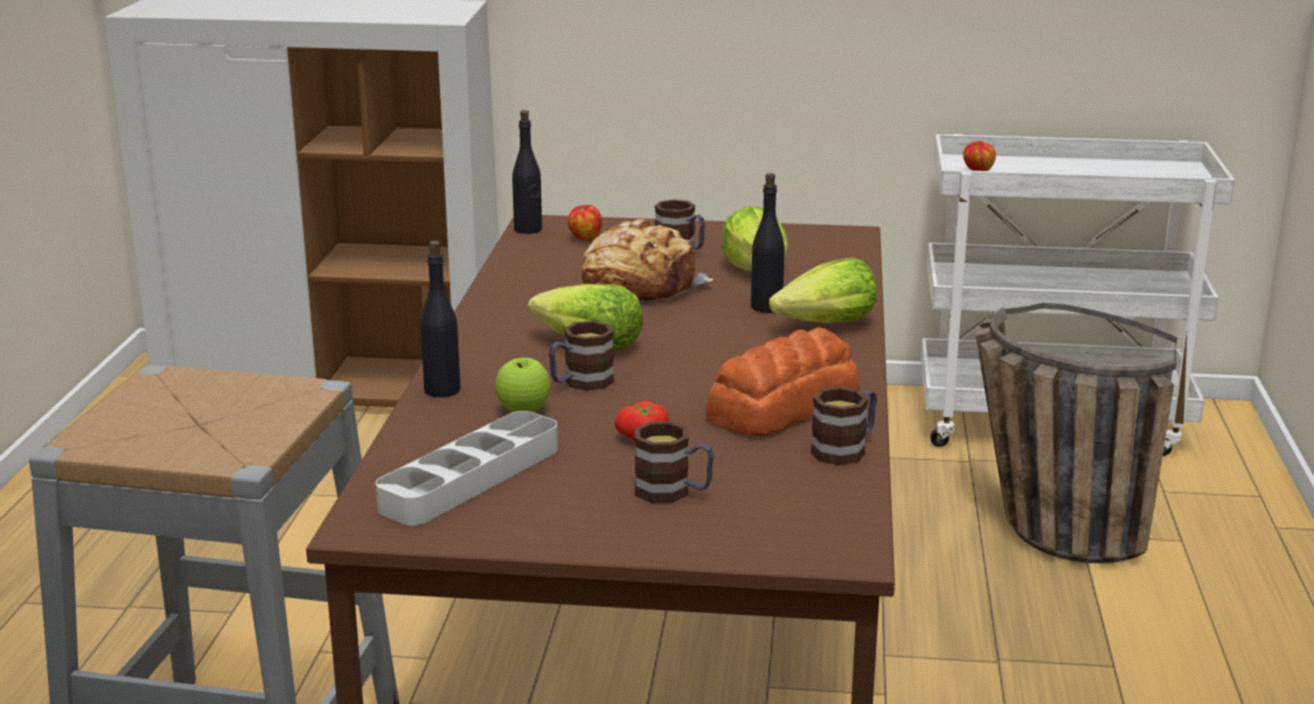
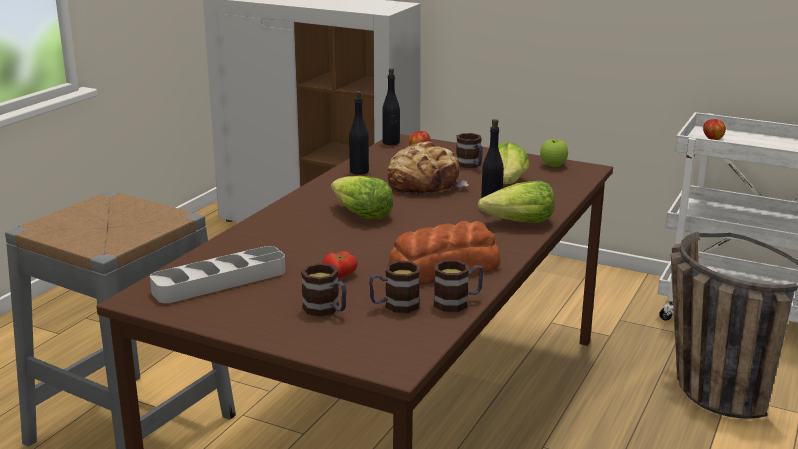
camera: 20 degrees right, 0 degrees up
black bottle [420,241,461,397] -> black bottle moved to [349,91,369,175]
apple [495,358,550,412] -> apple moved to [540,139,568,167]
mug [549,321,614,391] -> mug moved to [369,261,420,313]

